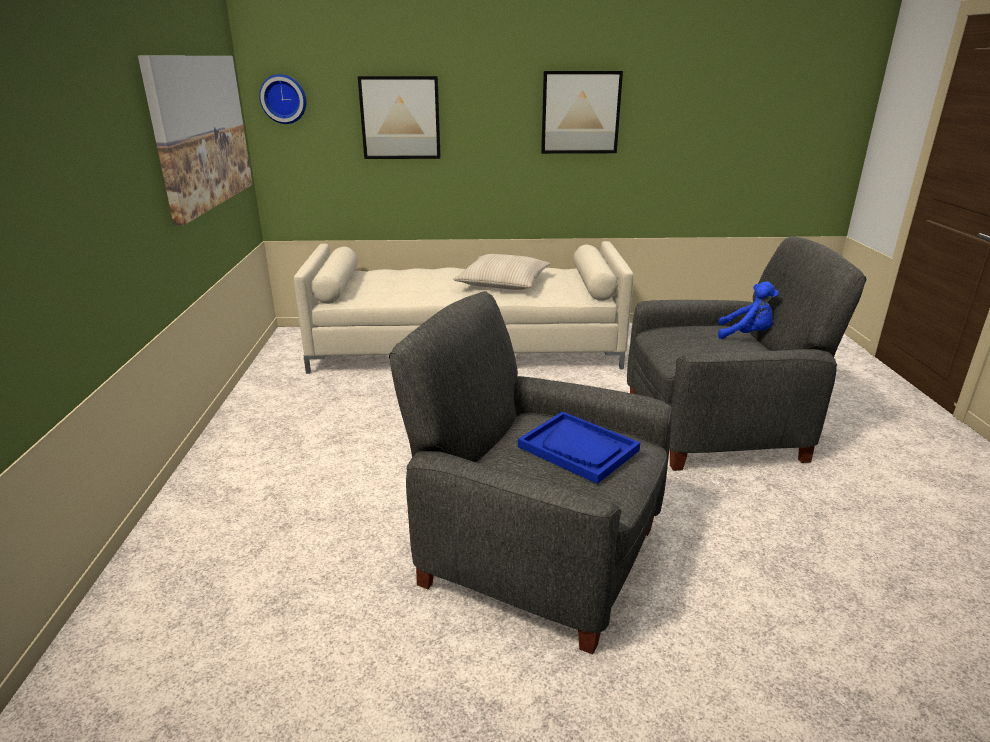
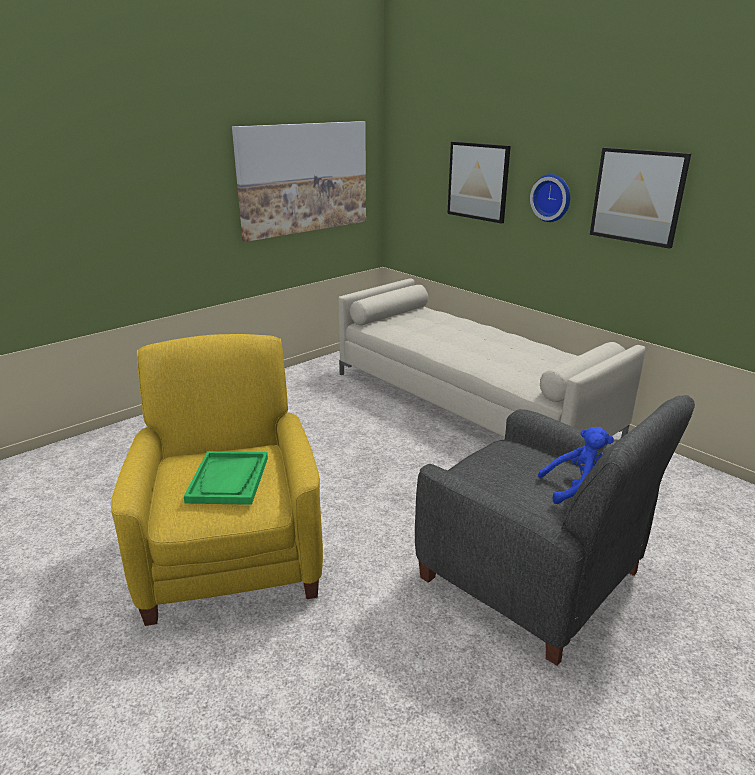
camera: 50 degrees right, 0 degrees up
wall clock [259,74,306,124] -> wall clock moved to [530,174,570,222]
grey armchair [389,291,672,655] -> yellow armchair [111,334,323,626]
beige pillow [453,254,550,290] -> none
blue tray [518,411,640,484] -> green tray [184,451,268,505]
blue plush toy [718,282,779,339] -> blue plush toy turned 75 degrees counterclockwise [538,427,614,504]

